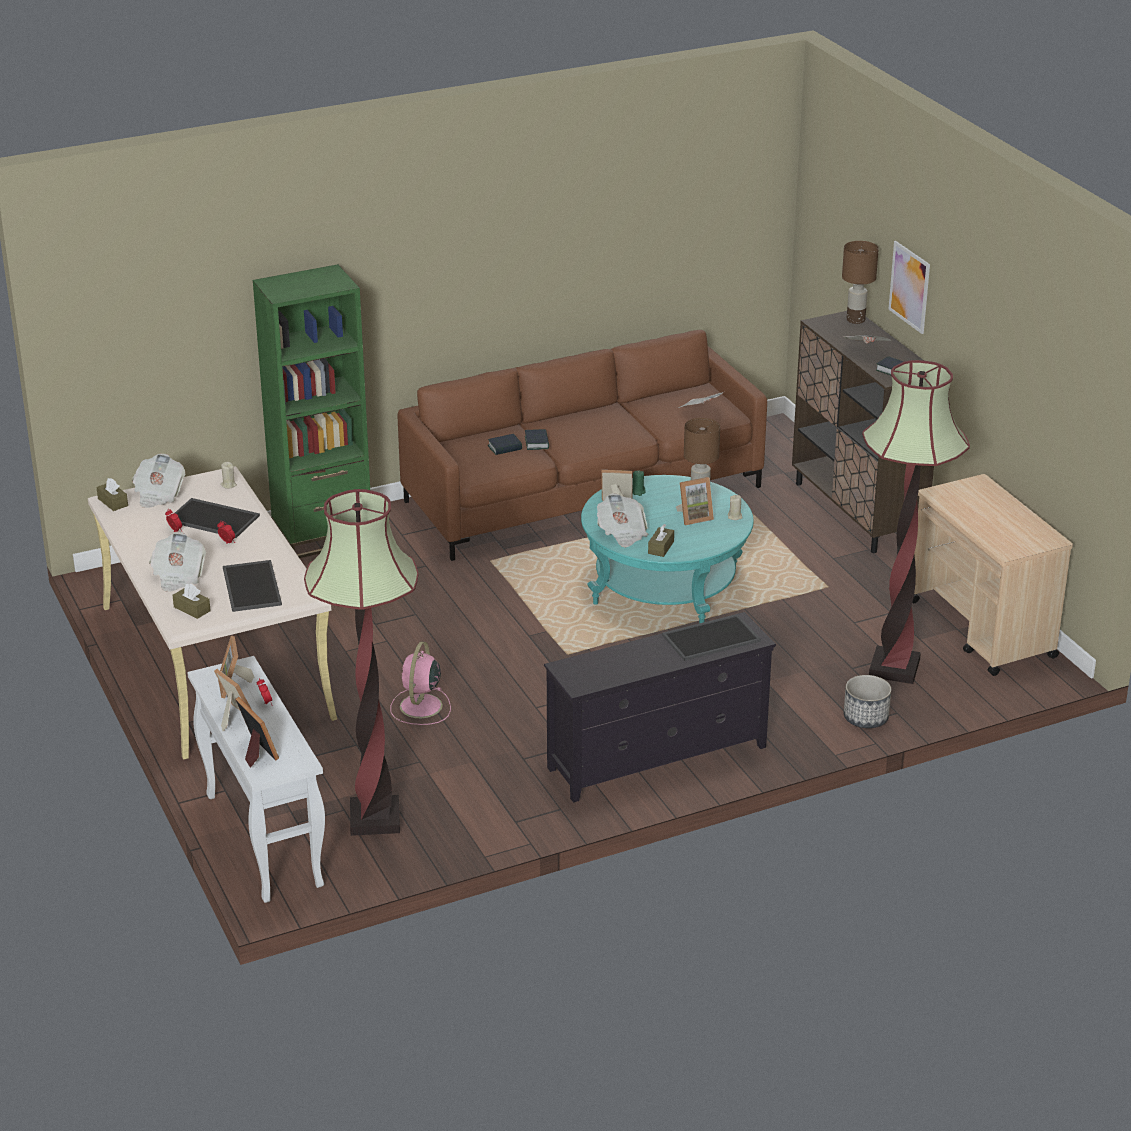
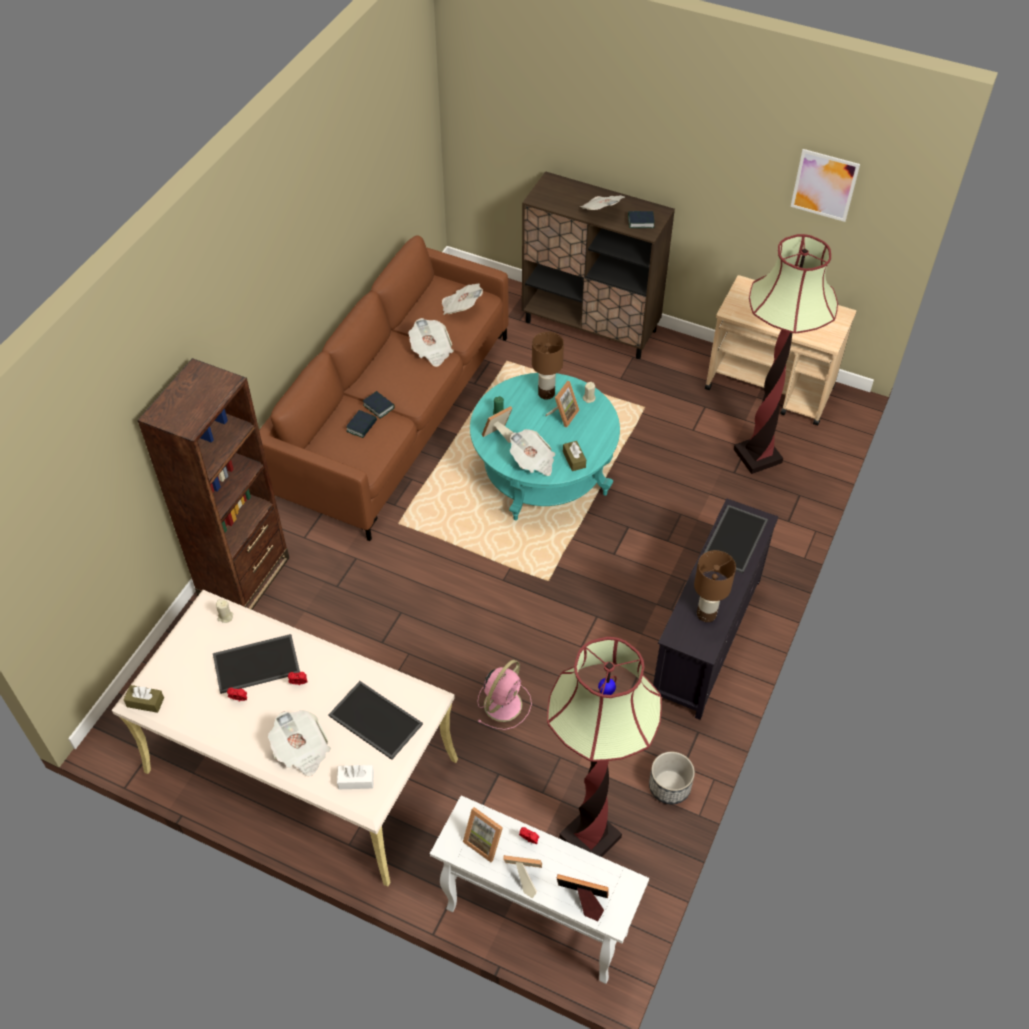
camera: 40 degrees left, 20 degrees up
newspaper [132,454,185,508] -> newspaper moved to [408,318,454,367]
brown tissue box [173,584,211,619] -> white tissue box [337,764,374,789]
green bookcase [253,264,370,558] -> brown bookcase [137,358,289,610]
pink fan [391,641,451,725] -> pink fan turned 120 degrees counterclockwise [478,660,532,730]
brown table lamp [842,241,879,324] -> brown table lamp moved to [694,550,736,622]
planter [844,675,891,728] -> planter moved to [649,752,695,804]
picture [888,241,930,334] -> picture moved to [791,149,860,222]

